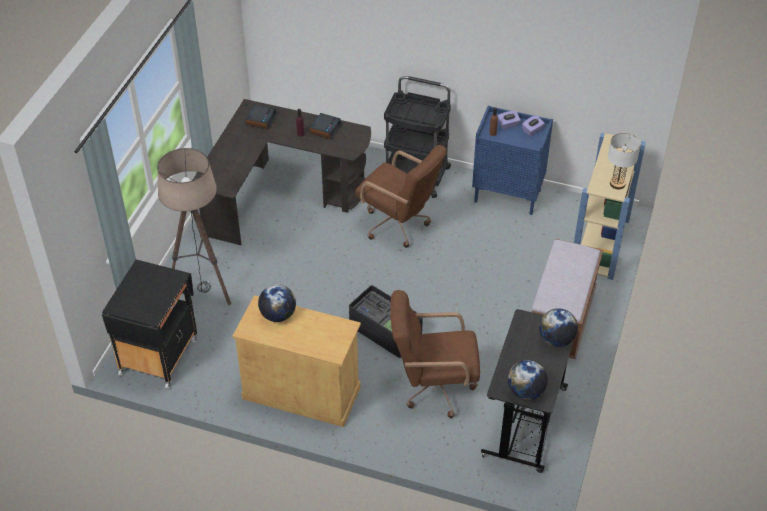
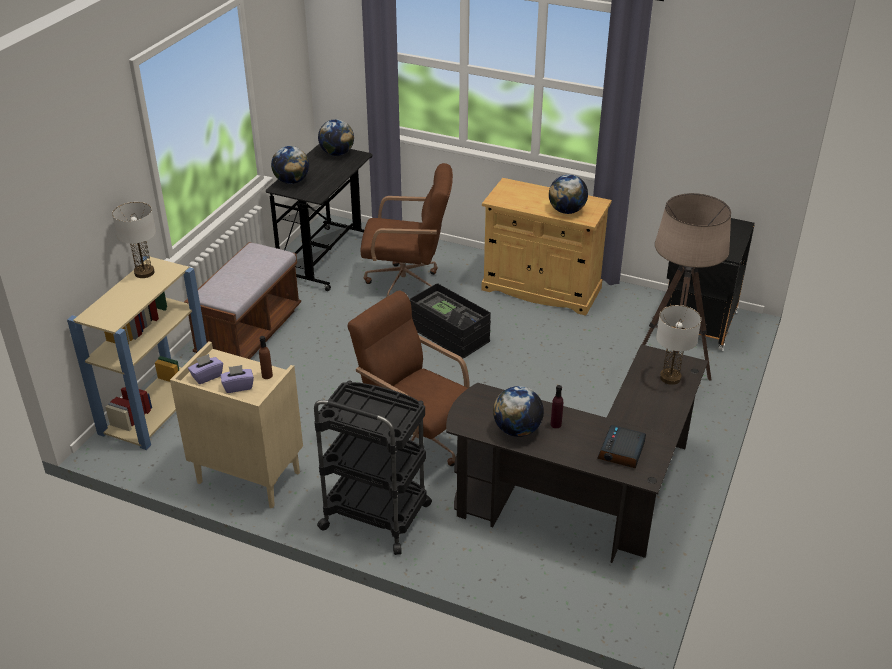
camera: 175 degrees left, 10 degrees down
alarm clock [309,113,342,140] -> globe [493,386,544,437]
blue cabinet [472,106,553,215] -> beige cabinet [170,341,303,508]
none -> table lamp [656,305,701,385]

